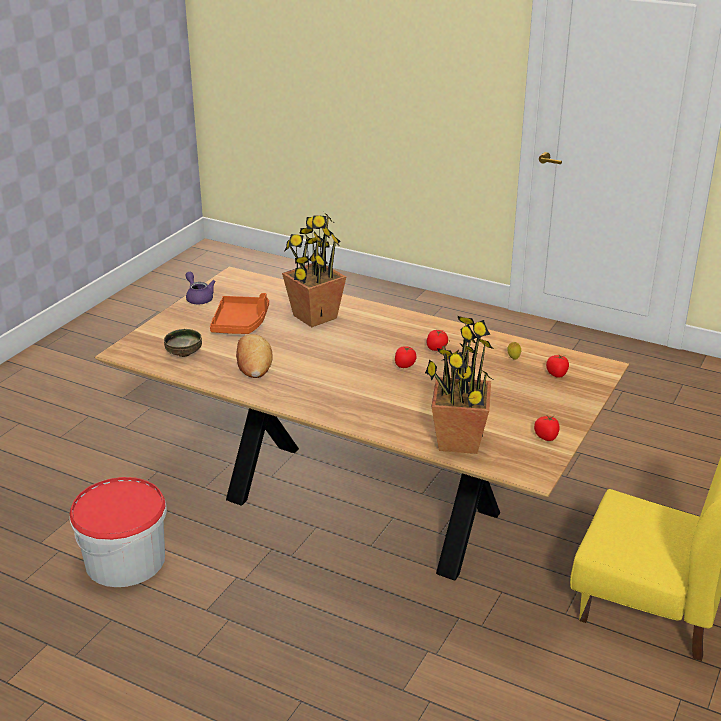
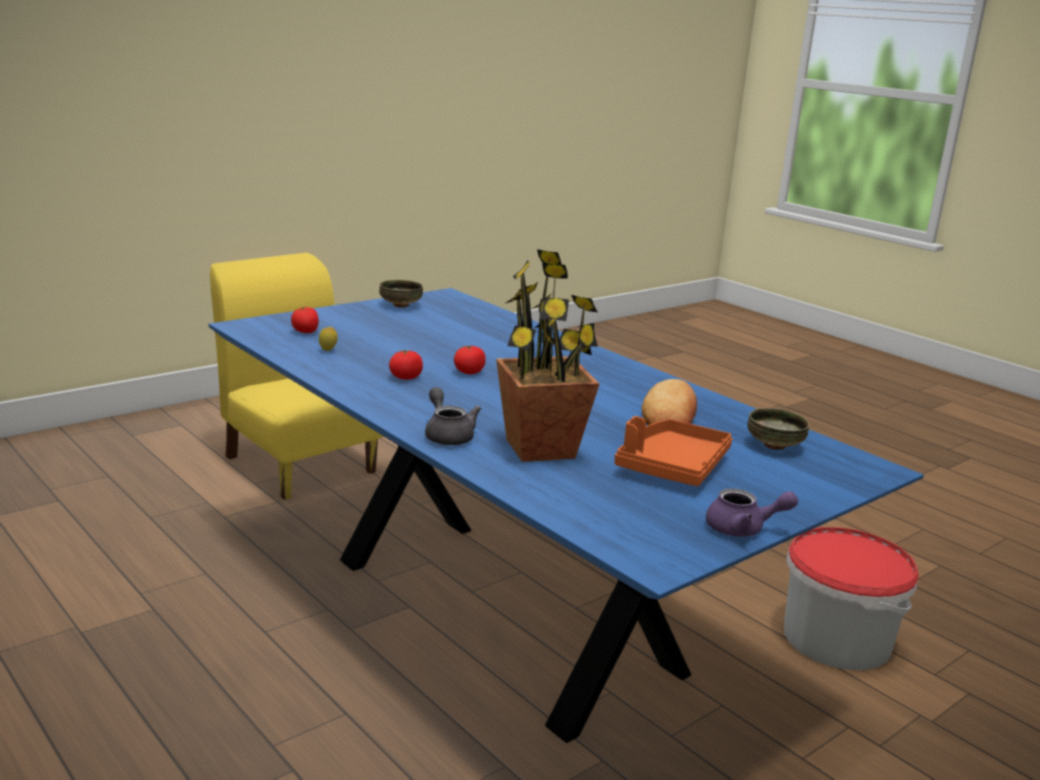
camera: 160 degrees left, 10 degrees down
brown dining table [95,266,629,580] -> blue dining table [208,288,924,743]
purple teapot [185,272,216,304] -> purple teapot turned 75 degrees counterclockwise [706,489,798,537]
potted plant [425,316,494,454] -> none
tomato [534,416,560,441] -> bowl [379,280,423,308]
none -> grey teapot [425,387,481,445]

